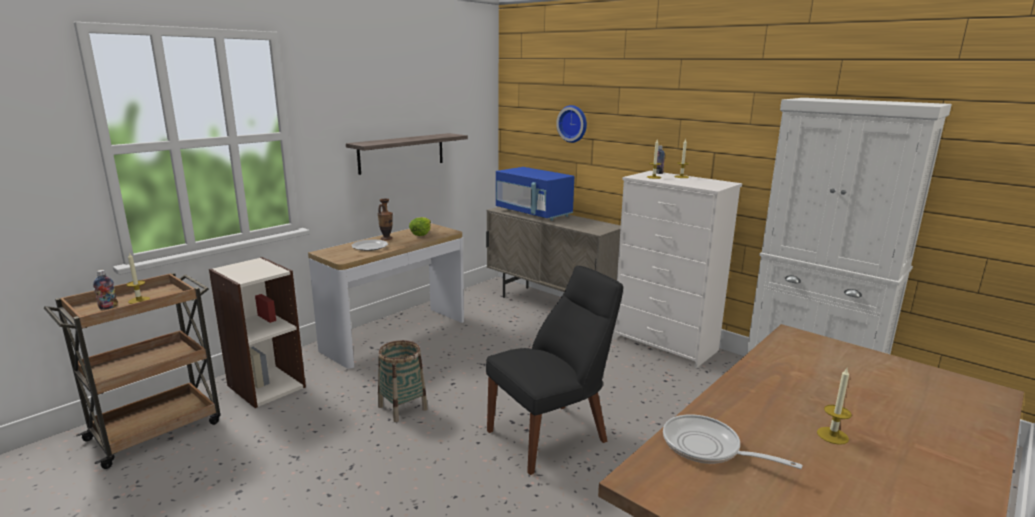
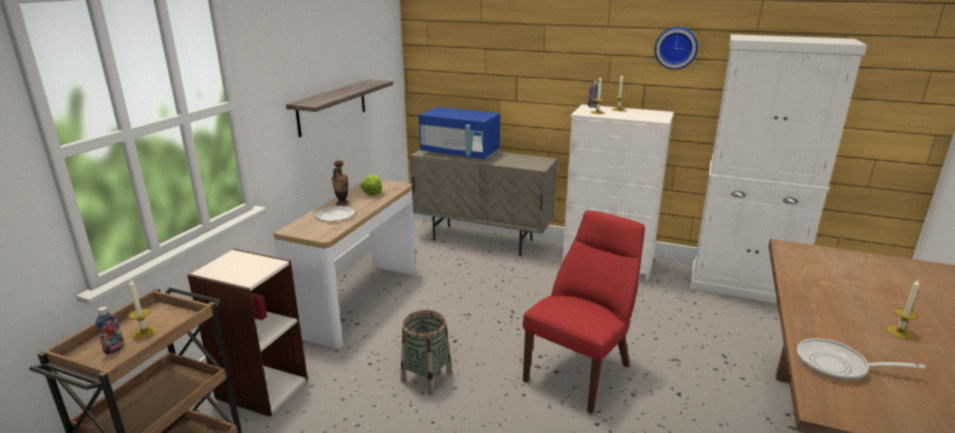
camera: 20 degrees left, 5 degrees up
black chair [486,266,623,475] -> red chair [523,211,645,414]
wall clock [556,105,587,143] -> wall clock moved to [655,27,698,70]

